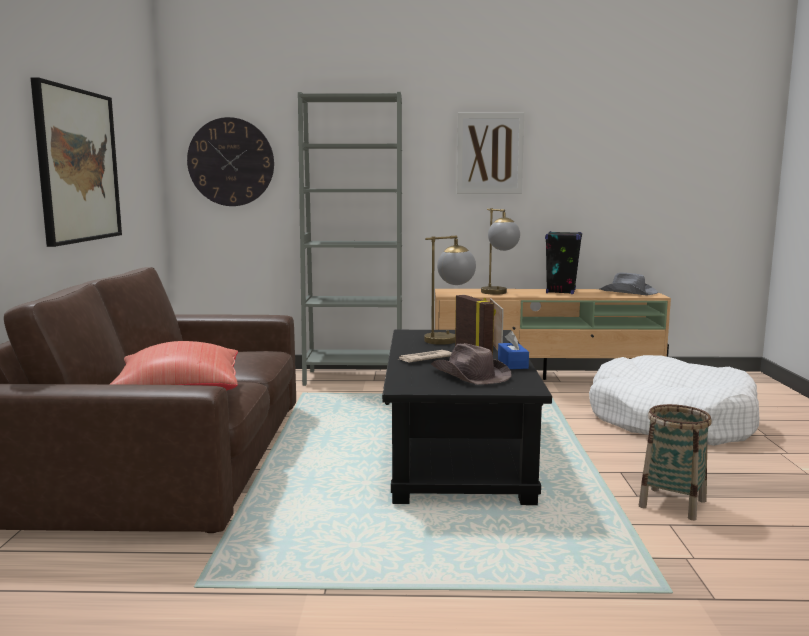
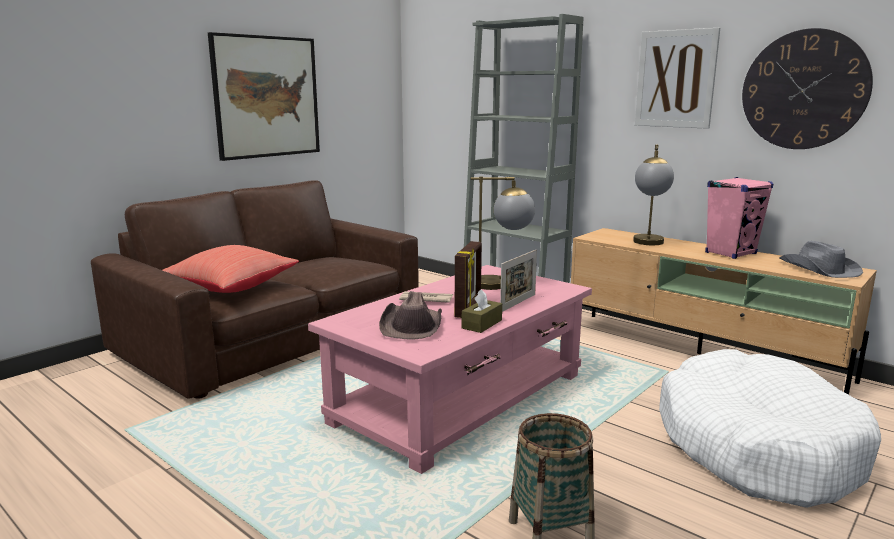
camera: 40 degrees right, 5 degrees up
wall clock [187,117,274,206] -> wall clock moved to [742,28,873,149]
black coffee table [382,329,552,505] -> pink coffee table [308,265,592,474]
blue tissue box [498,331,529,369] -> brown tissue box [462,289,502,333]
black speaker [545,231,582,294] -> pink speaker [705,177,773,259]

